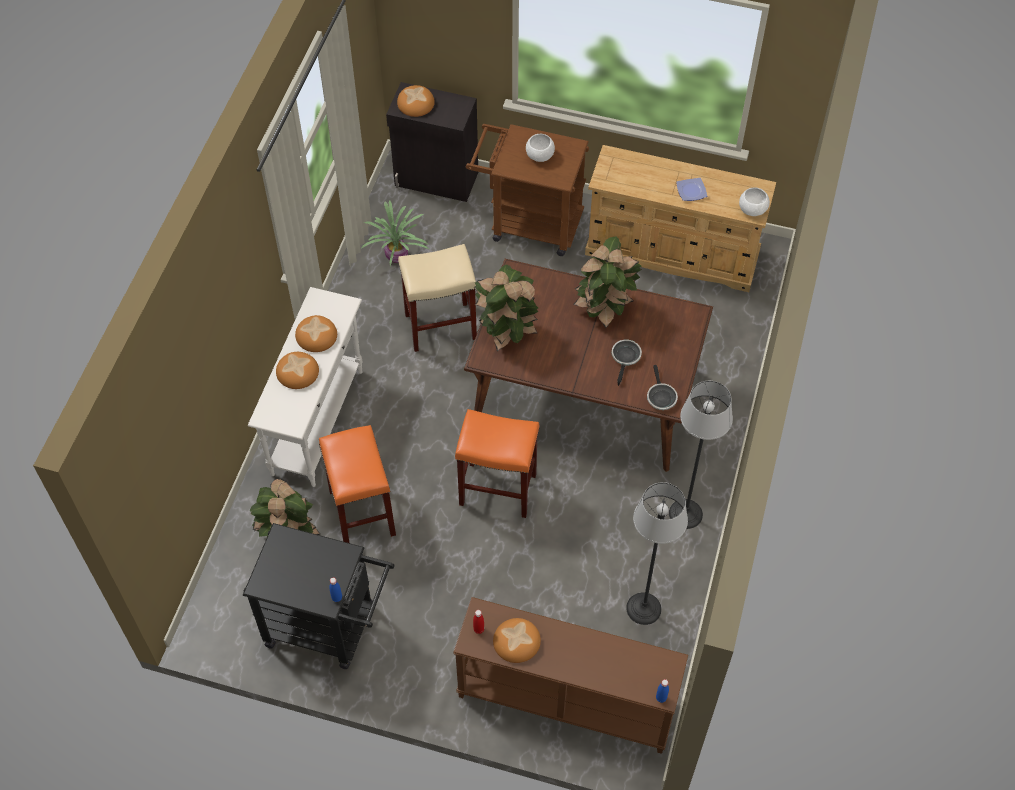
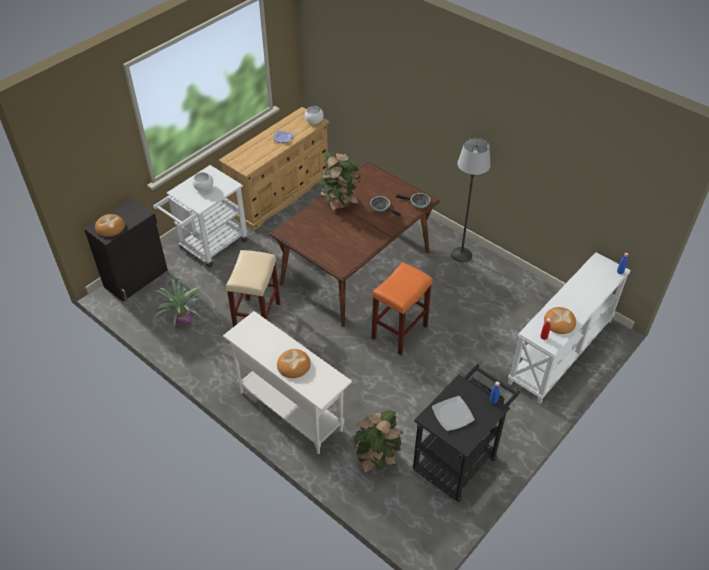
camera: 65 degrees left, 10 degrees down
bread [295,315,337,352] -> none
orange stool [319,425,396,543] -> none
brown console table [454,597,688,754] -> white console table [508,252,631,404]
brown cart [466,124,589,256] -> white cart [153,165,247,268]
potted plant [474,264,538,351] -> none
floor lamp [626,482,688,625] -> none
none -> plate [432,396,475,431]

